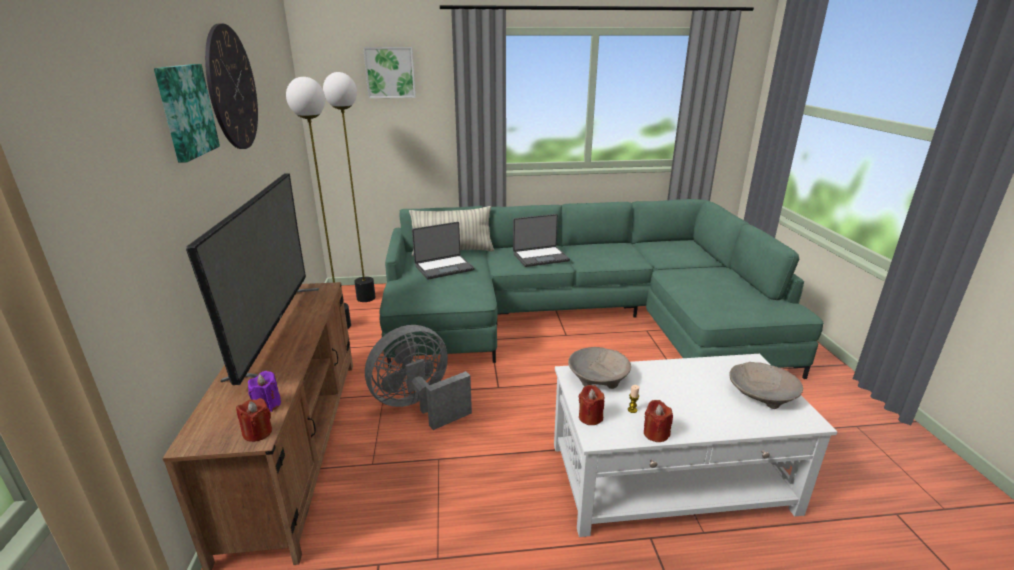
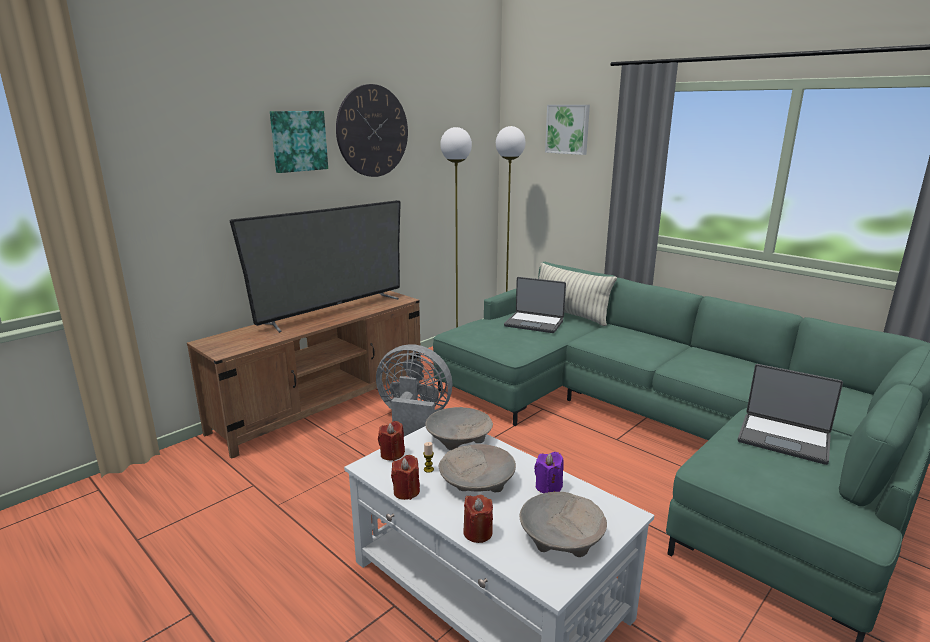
camera: 50 degrees right, 5 degrees down
red candle [236,398,272,442] -> red candle moved to [463,495,493,543]
purple candle [248,371,281,412] -> purple candle moved to [534,452,564,493]
laptop [513,214,570,267] -> laptop moved to [738,364,843,465]
none -> beige bowl [438,444,516,492]

